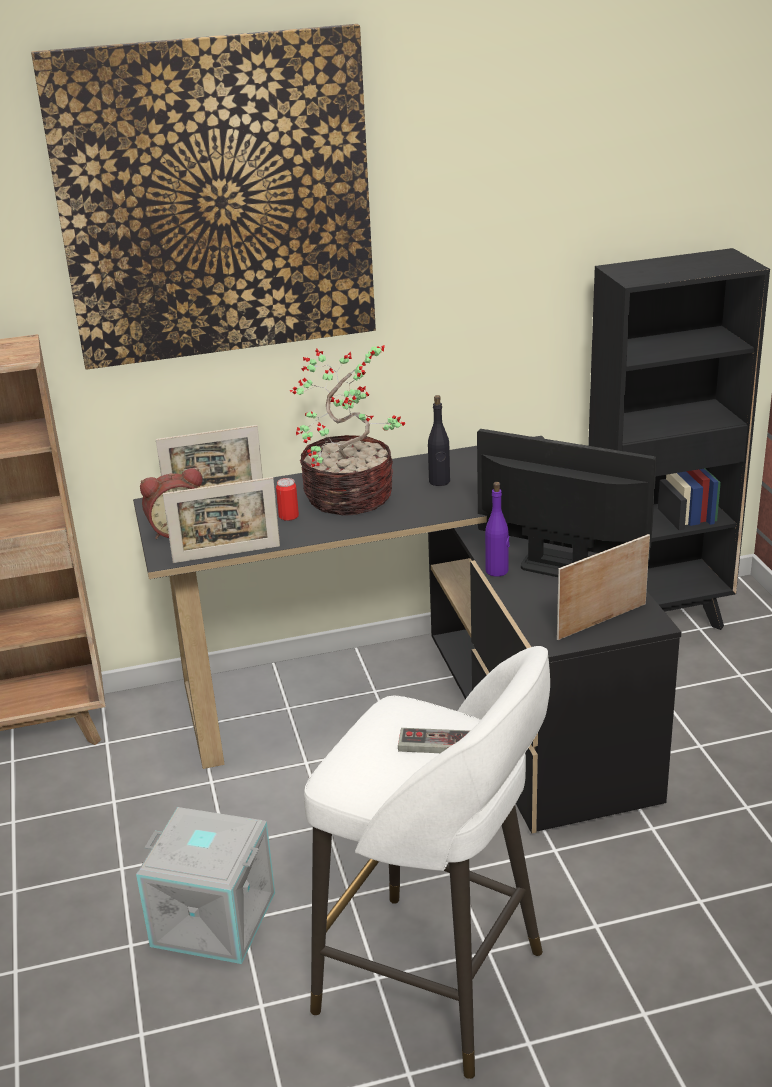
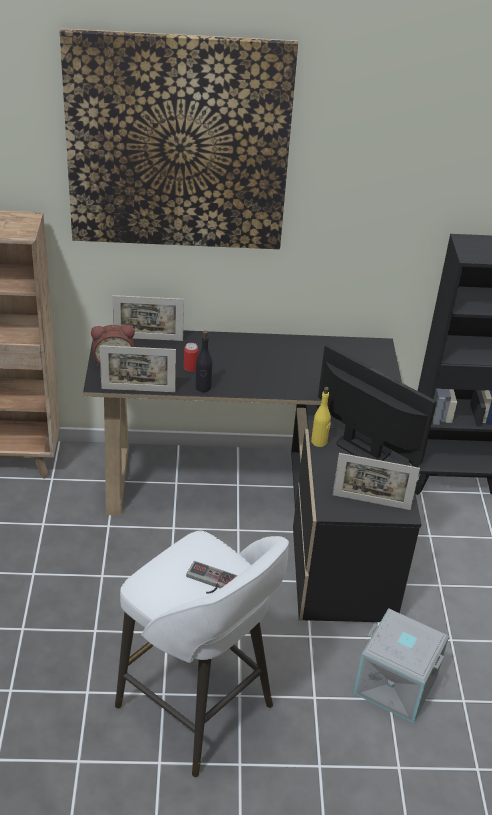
camera: 10 degrees right, 10 degrees up
grey storage box [136,807,275,964] -> grey storage box moved to [354,608,449,723]
potted plant [290,345,405,516] -> none
black bottle [428,395,450,486] -> black bottle moved to [196,331,212,392]
purple bottle [485,482,509,577] -> yellow bottle [311,387,331,447]
picture frame [557,534,650,640] -> picture frame turned 150 degrees counterclockwise [333,453,420,510]

